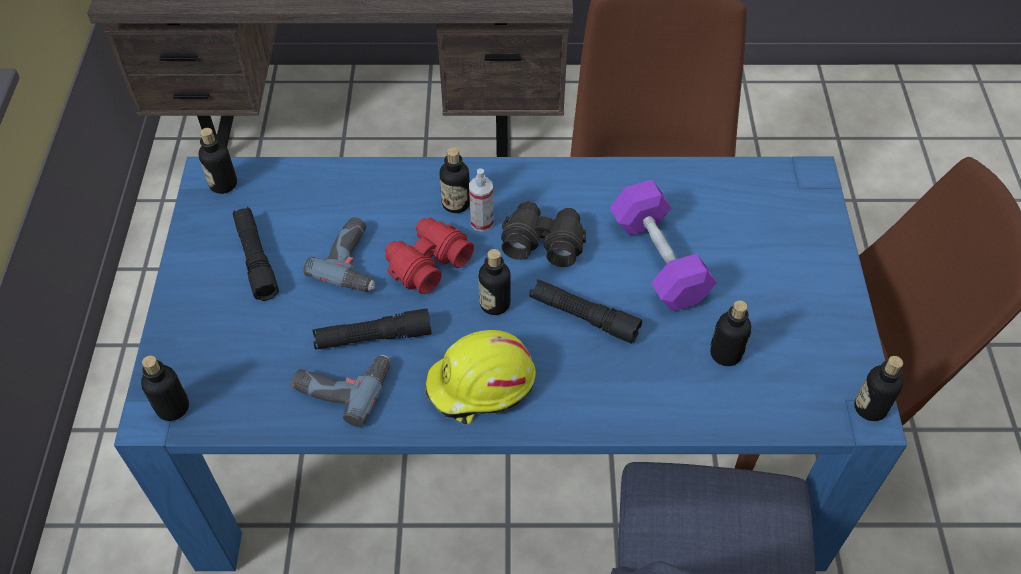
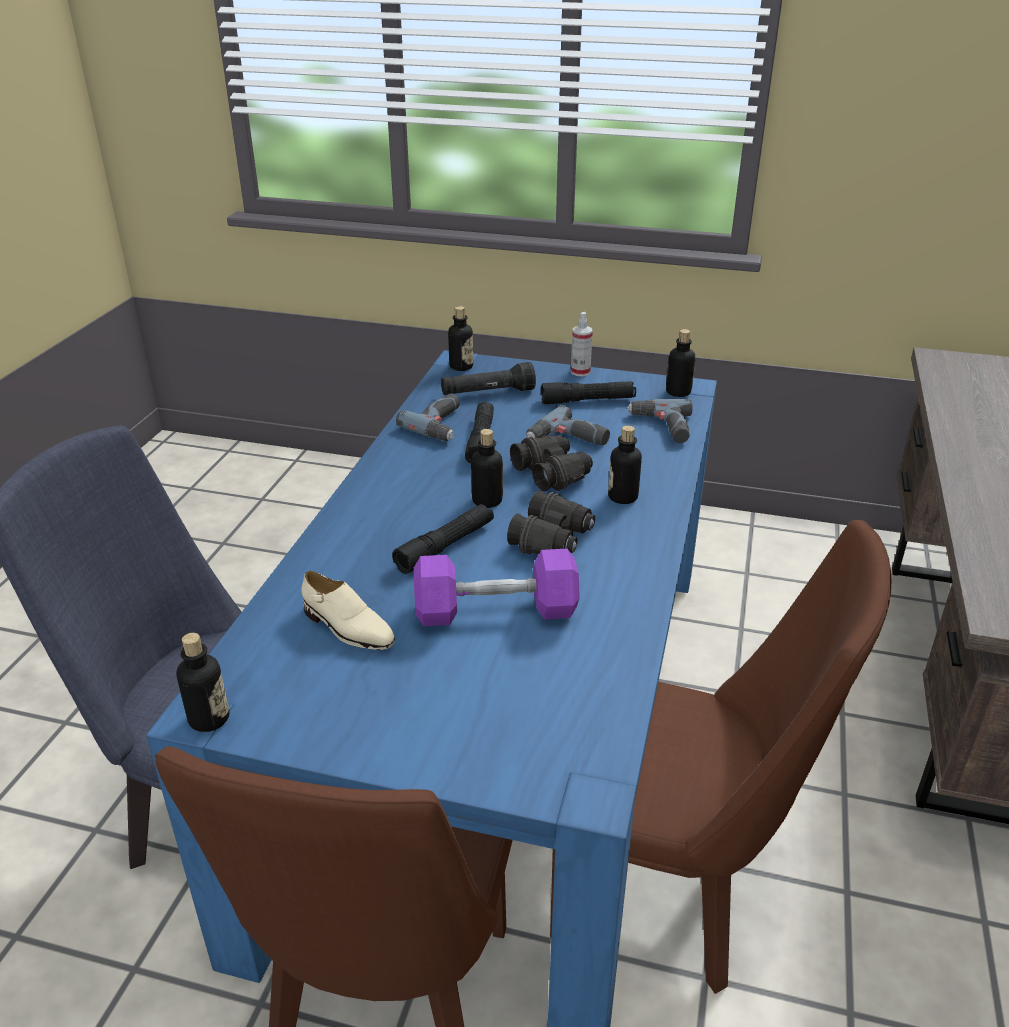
camera: 105 degrees right, 20 degrees down
red binoculars [385,218,474,294] -> black binoculars [510,435,593,491]
yellow hard hat [426,330,536,425] -> none
spray bottle [469,168,494,232] -> spray bottle moved to [571,312,593,376]
bottle [710,300,751,366] -> beige shoe [302,571,395,650]
none -> black flashlight [441,362,536,395]
none -> power drill [627,399,693,443]

